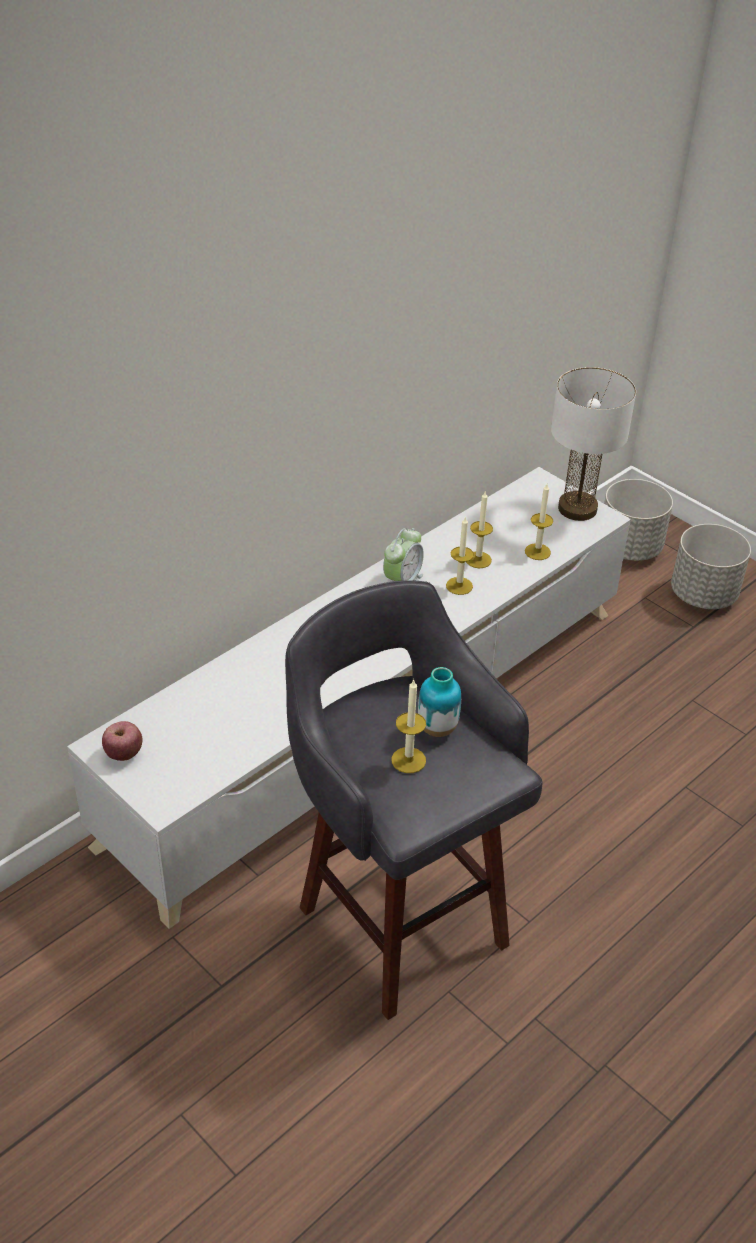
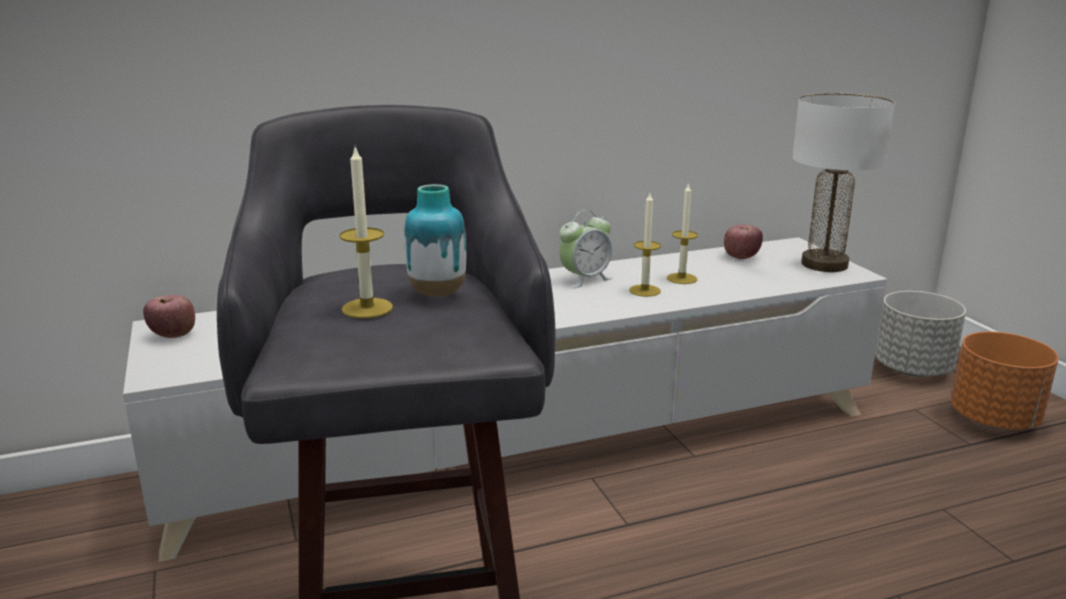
camera: 25 degrees right, 20 degrees down
candle [525,484,553,560] -> none
grey planter [671,524,751,609] -> orange planter [951,331,1059,430]
none -> apple [724,224,763,259]

